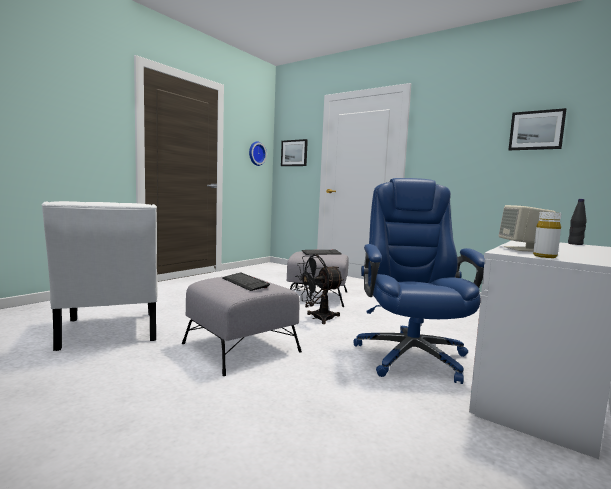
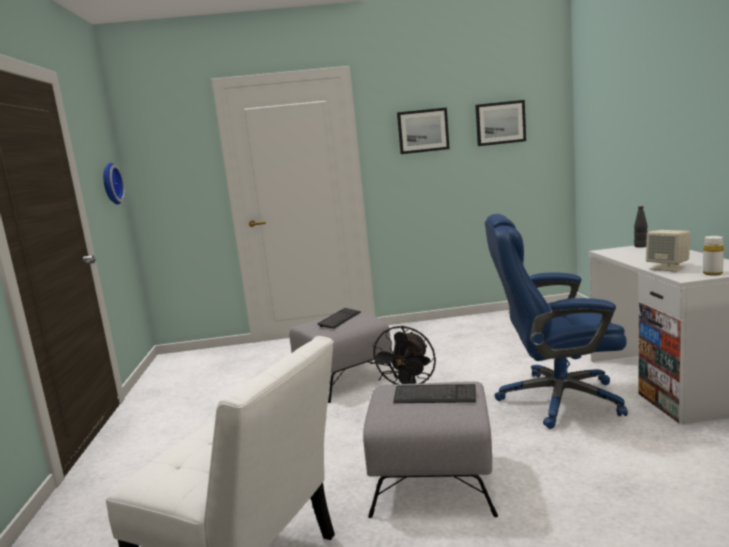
camera: 40 degrees left, 5 degrees up
picture [281,139,308,166] -> picture moved to [397,108,450,154]
blue office chair [353,178,485,384] -> blue office chair turned 45 degrees counterclockwise [485,214,628,429]

